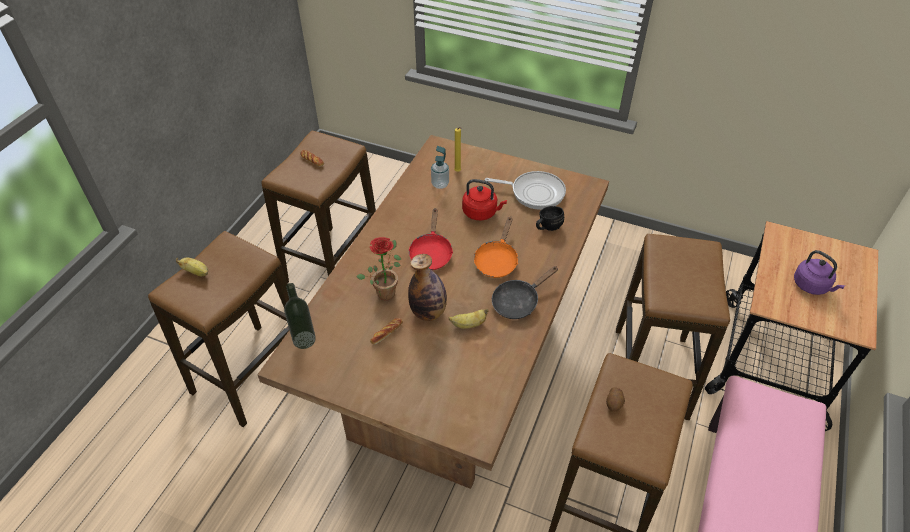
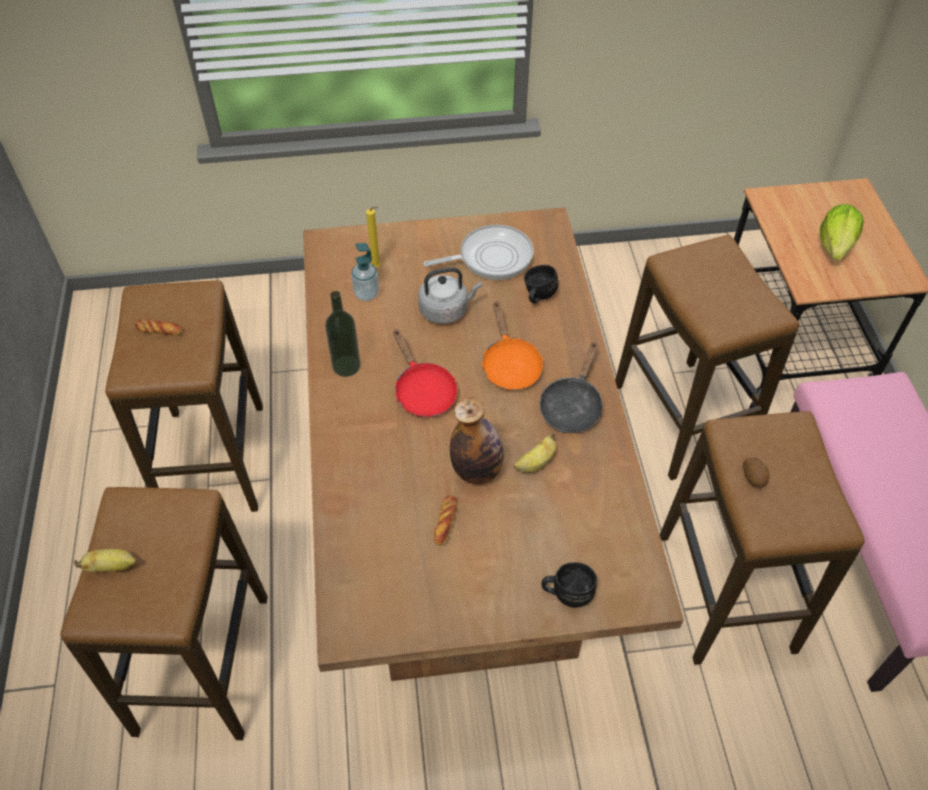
camera: 30 degrees left, 5 degrees up
bottle [284,283,316,349] -> bottle moved to [325,291,361,377]
potted plant [356,237,401,300] -> none
red kettle [462,179,507,220] -> grey kettle [418,267,482,324]
purple kettle [794,250,845,295] -> lettuce [820,204,864,261]
none -> black mug [541,562,597,608]

